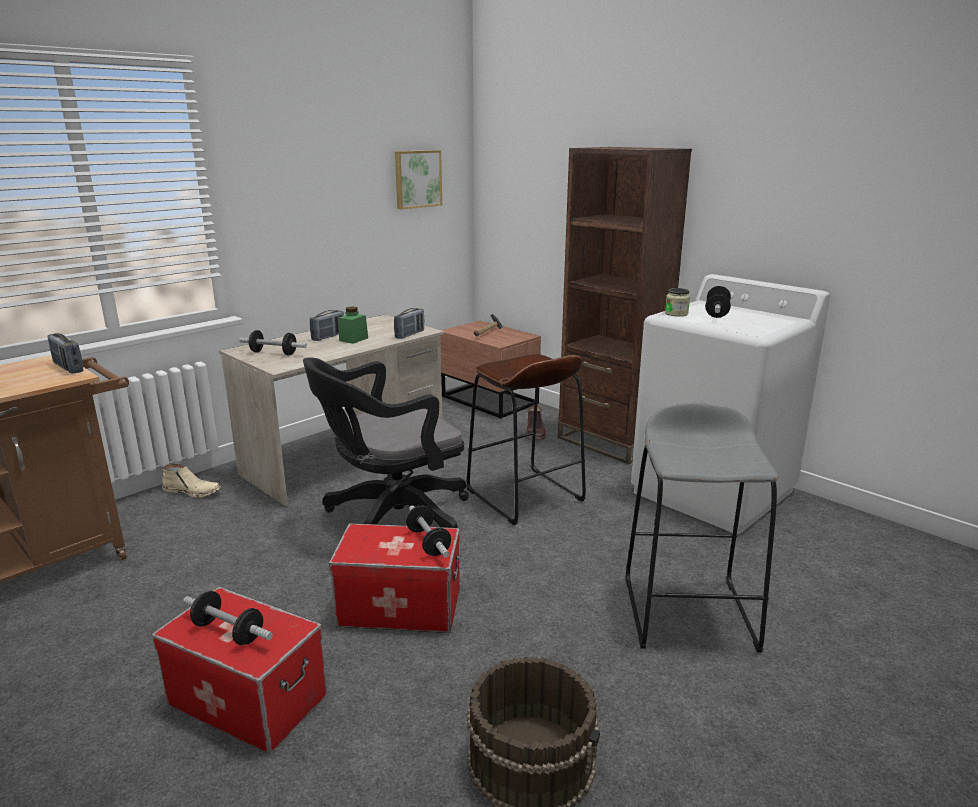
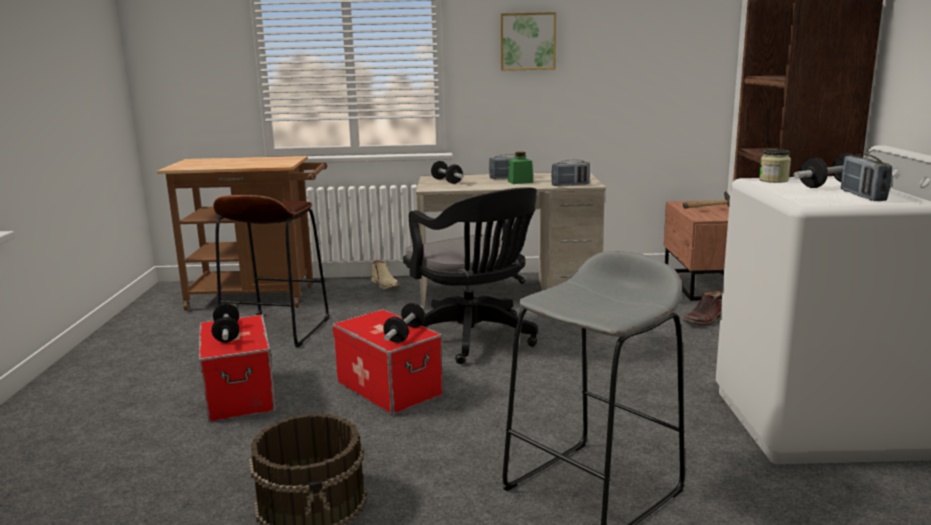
camera: 45 degrees right, 5 degrees down
radio [48,333,83,374] -> radio moved to [841,154,892,201]
black office chair [303,358,469,528] -> black office chair turned 135 degrees counterclockwise [403,187,538,364]
picture [395,150,442,209] -> picture moved to [500,12,556,71]
brown stool [466,354,586,525] -> brown stool moved to [213,195,329,347]

